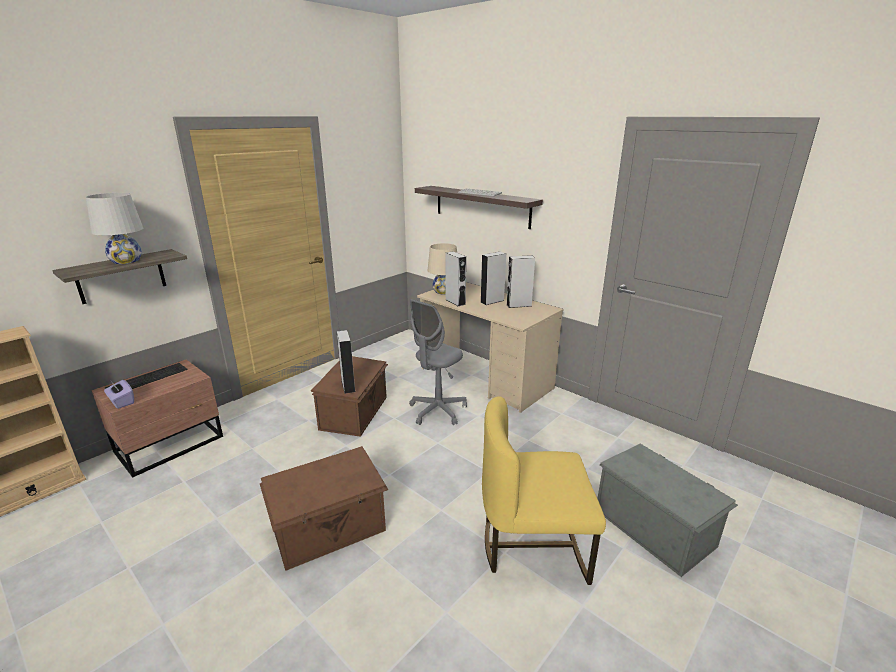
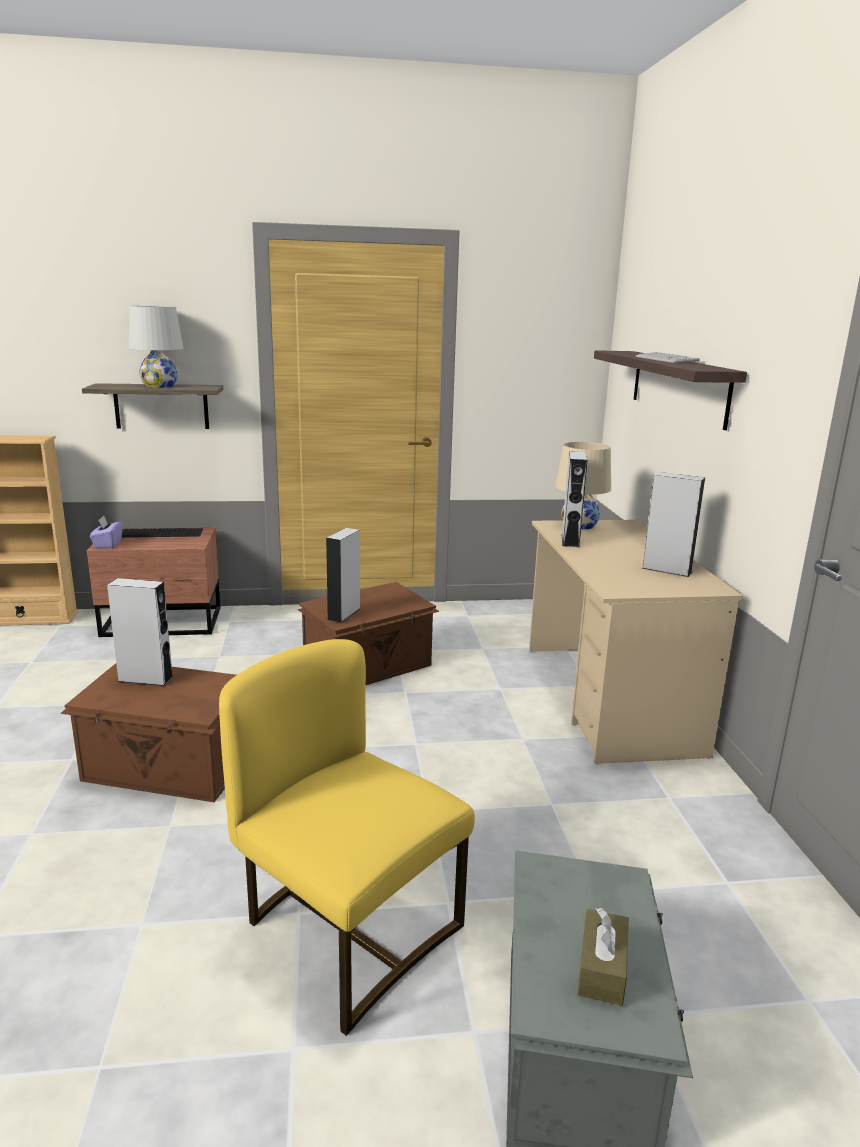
camera: 40 degrees right, 5 degrees down
grey office chair [409,299,467,425] -> none
grey speaker [480,252,506,305] -> grey speaker moved to [107,578,173,686]
none -> brown tissue box [578,908,629,1006]

